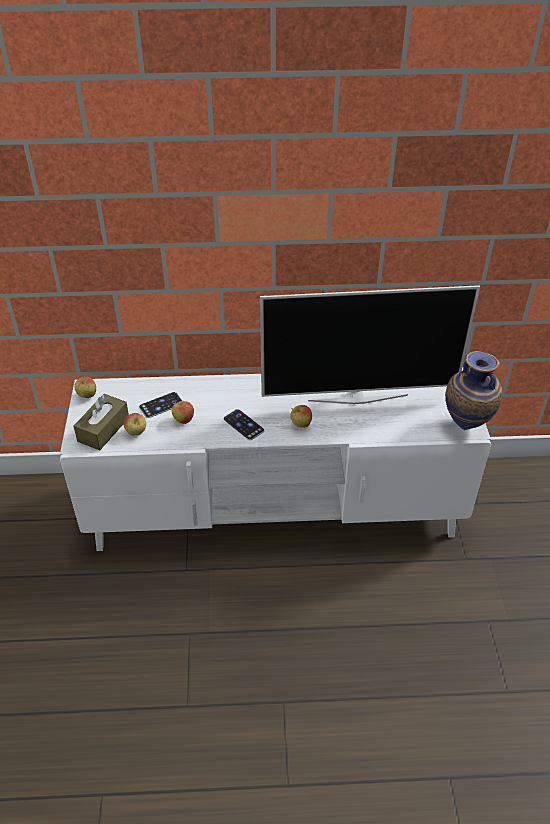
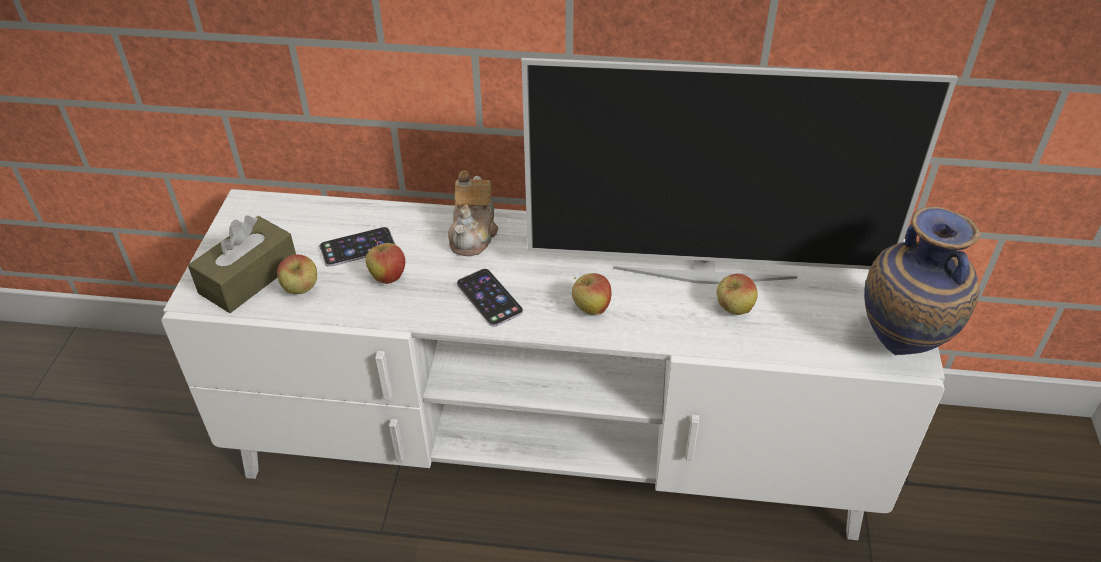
camera: 10 degrees right, 0 degrees up
apple [74,376,96,398] -> apple moved to [717,274,758,315]
none -> teapot [448,170,498,256]

